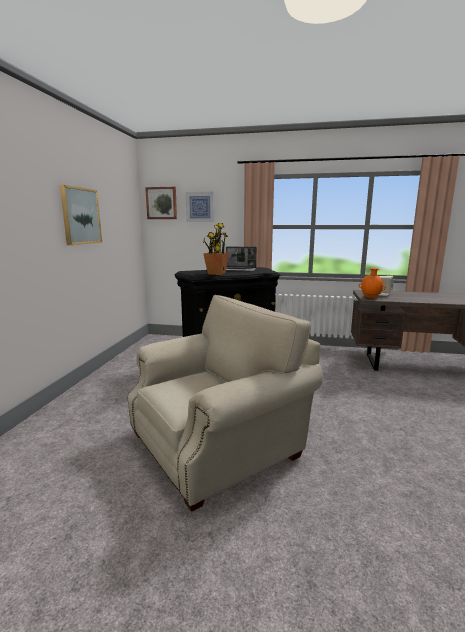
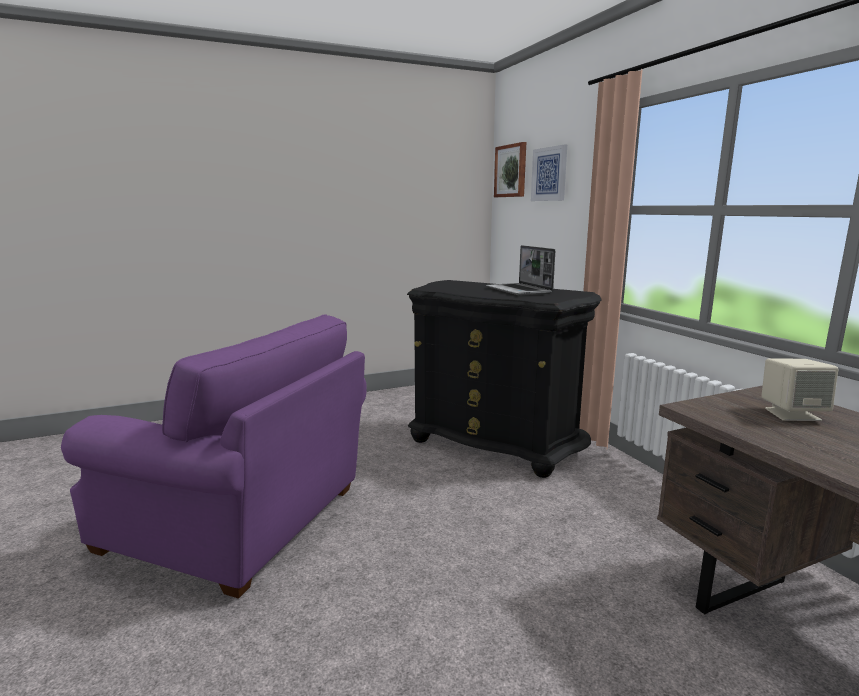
camera: 55 degrees right, 0 degrees up
picture [60,185,102,245] -> none
beige armchair [127,295,323,512] -> purple armchair [61,314,367,598]
potted plant [203,223,229,275] -> none
orange vase [359,268,386,298] -> none

